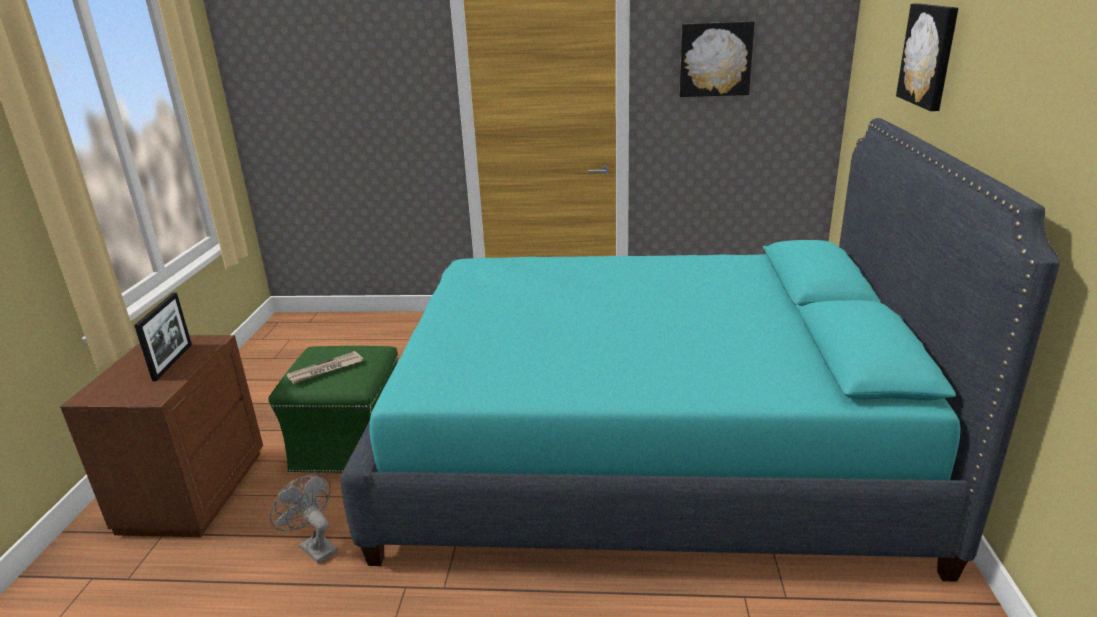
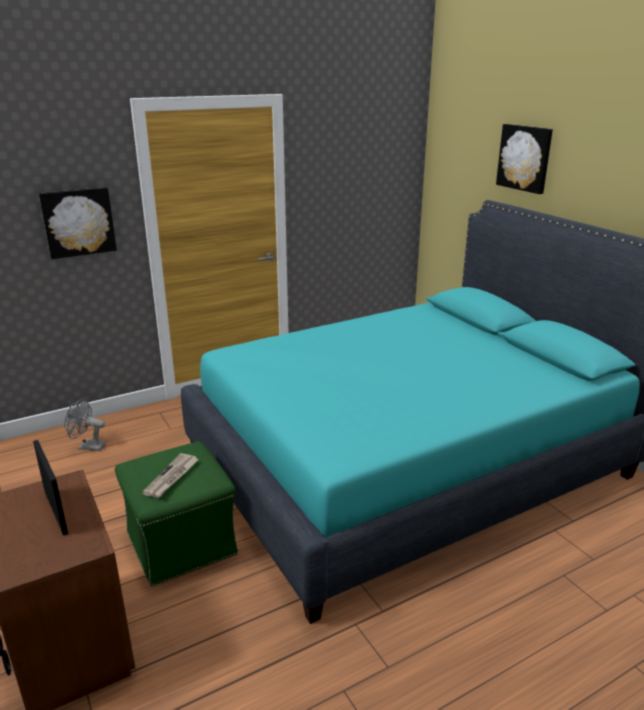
camera: 35 degrees left, 0 degrees up
grey fan [270,473,338,564] -> grey fan moved to [64,398,106,451]
picture [679,21,755,97] -> picture moved to [39,187,117,259]

